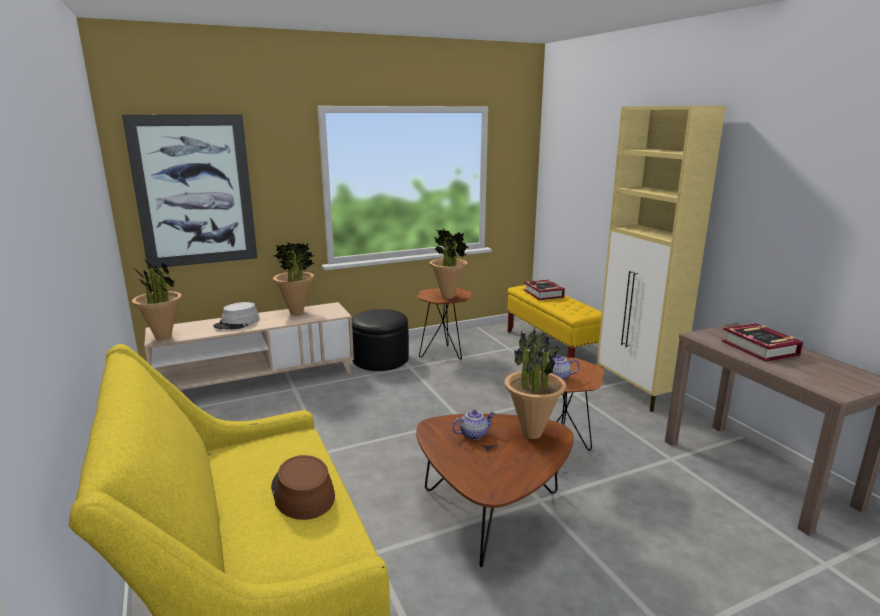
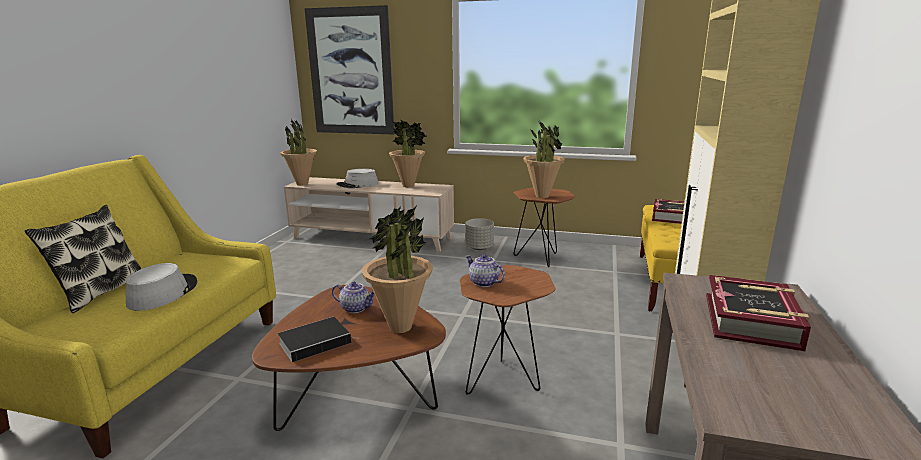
camera: 40 degrees right, 0 degrees up
brown hat [271,455,335,520] -> grey hat [126,263,197,311]
black ottoman [352,309,409,371] -> grey planter [465,218,494,250]
none -> pillow [25,205,141,313]
none -> book [278,317,358,362]

